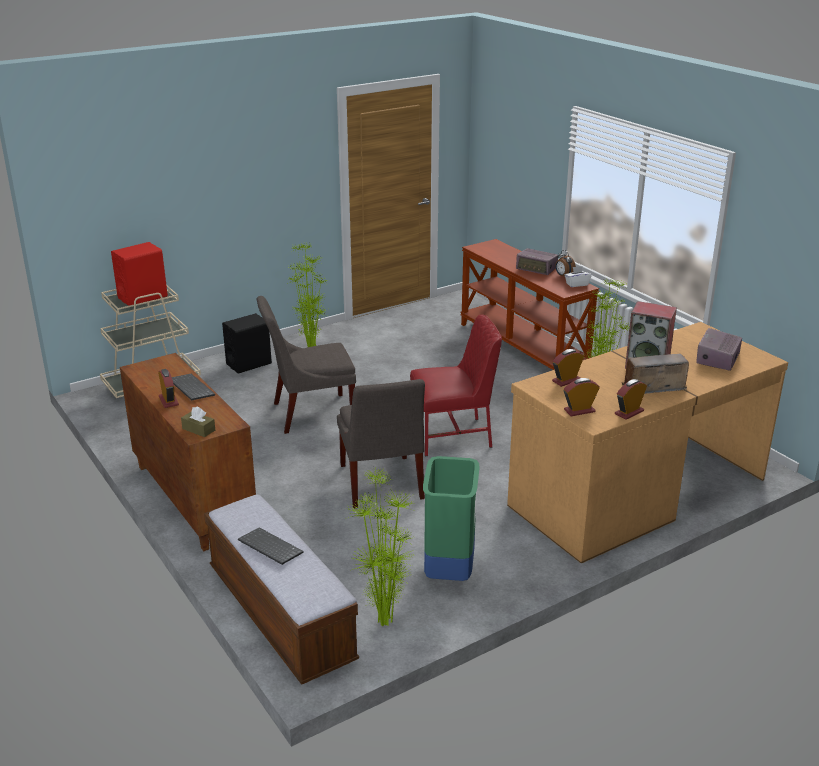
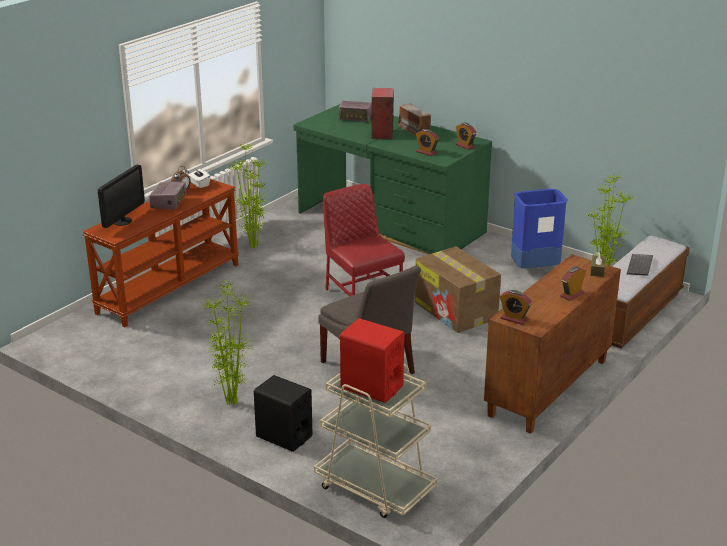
camera: 110 degrees left, 0 degrees up
keyboard [172,374,215,401] -> none
grey chair [337,379,425,508] -> cardboard box [415,246,501,333]
green trash can [423,456,479,581] -> blue trash can [511,189,568,268]
brown desk [507,322,788,563] -> green desk [294,104,492,255]
alarm clock [615,379,647,420] -> alarm clock moved to [500,290,532,325]
none -> monitor [98,165,145,228]

